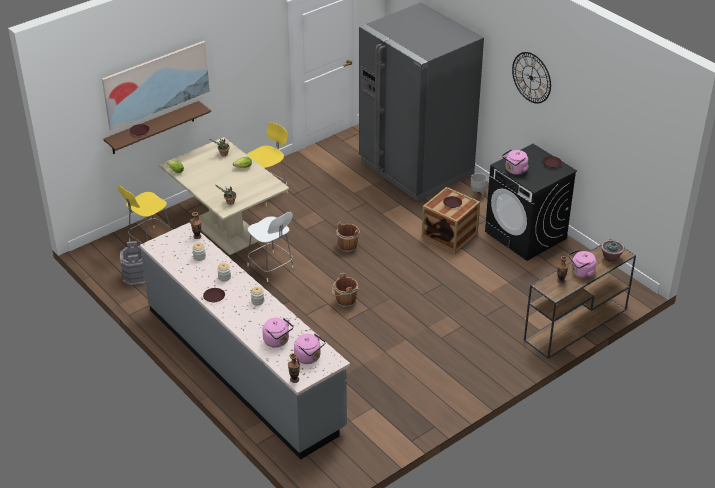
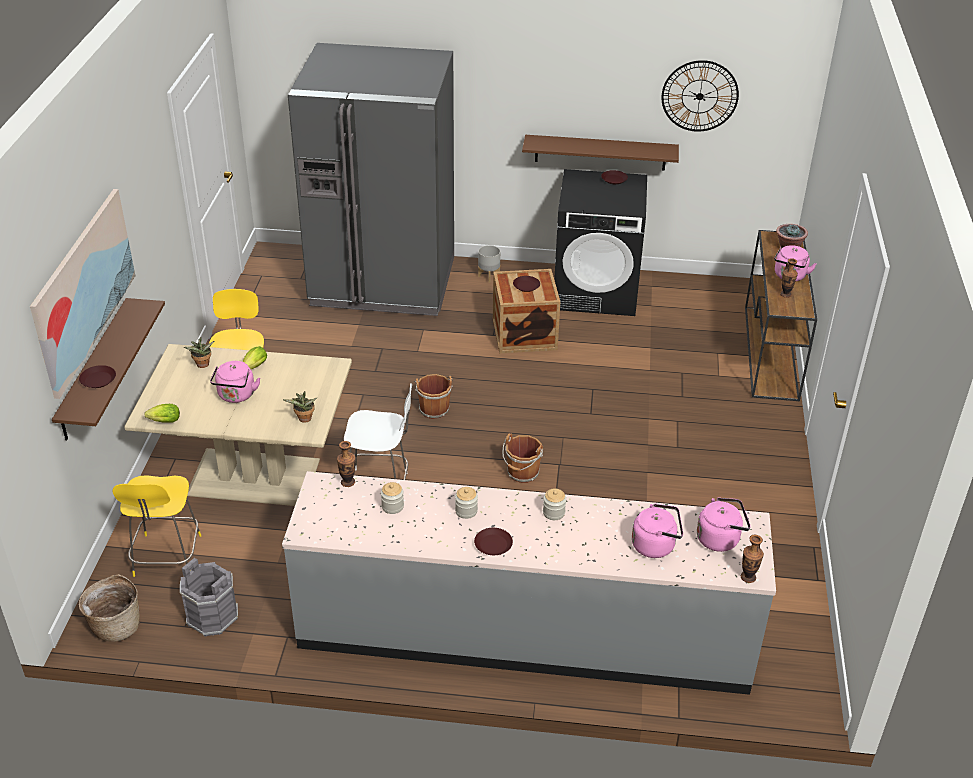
camera: 45 degrees left, 0 degrees up
pink kettle [502,149,529,175] -> pink kettle moved to [210,361,261,403]
wall clock [512,52,551,103] -> wall clock moved to [661,60,739,132]
none -> basket [79,574,140,642]
none -> brown shelf [522,135,679,171]

